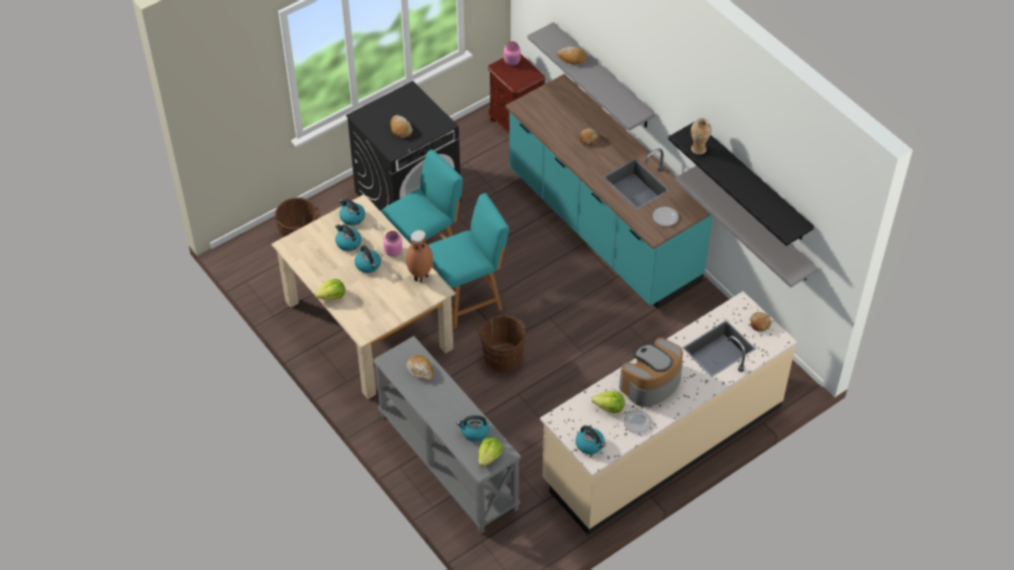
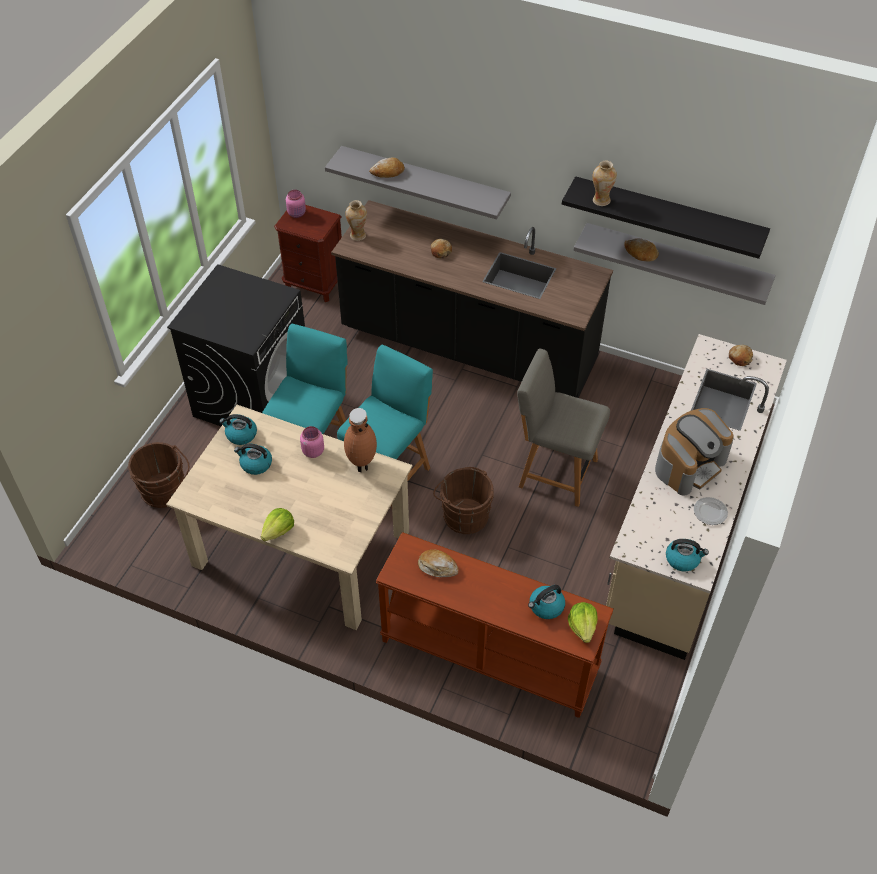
camera: 30 degrees left, 0 degrees up
kettle [355,245,381,273] -> none
grey console table [373,336,521,534] -> brown console table [376,532,614,718]
bread [390,115,413,138] -> bread moved to [624,238,659,262]
turquoise counter [505,74,713,309] -> black counter [331,200,613,398]
lettuce [592,391,625,414] -> none
coffee machine [619,338,683,407] -> coffee machine turned 150 degrees counterclockwise [655,408,734,496]
plate [653,207,679,226] -> none
none -> vase [345,200,367,241]
none -> grey chair [517,349,610,507]

